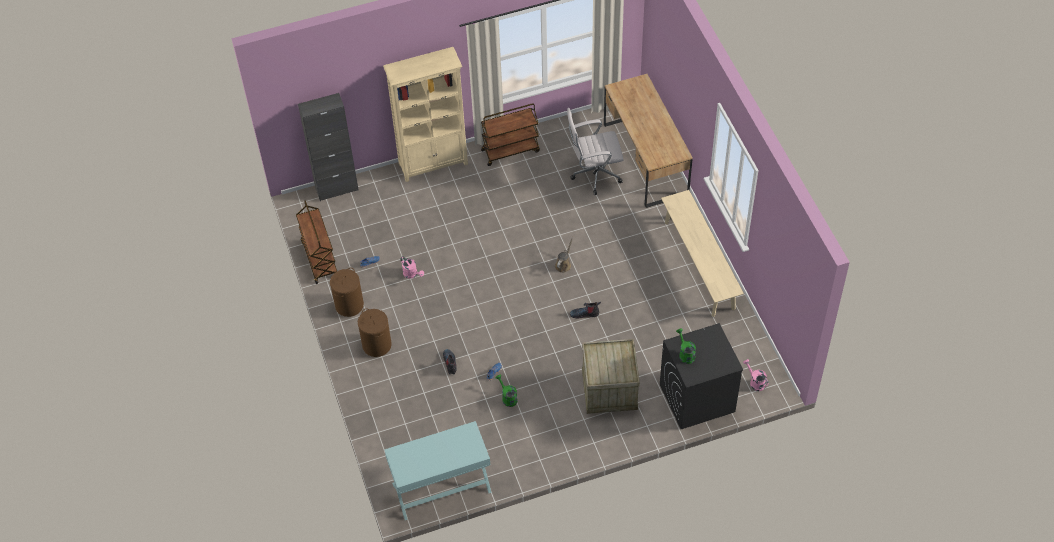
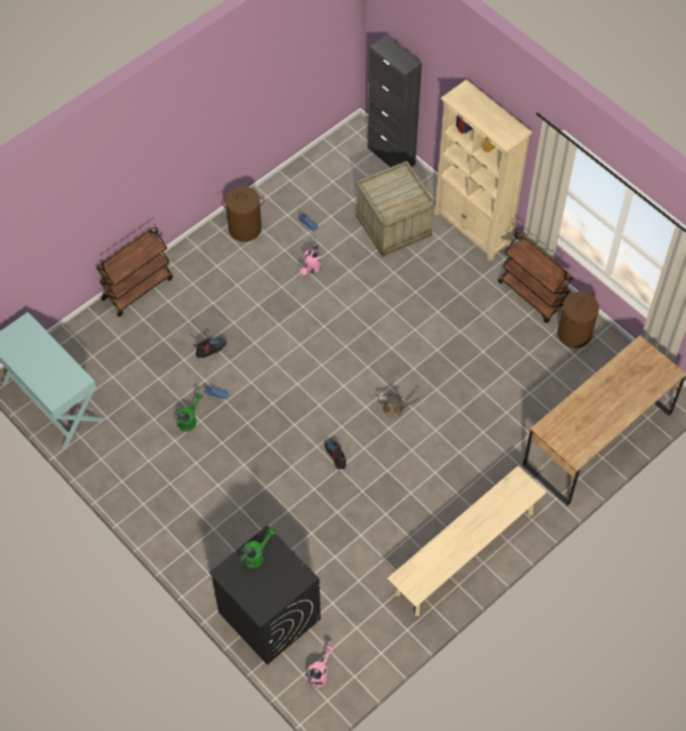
camera: 65 degrees right, 5 degrees up
brown cart [296,200,337,284] -> brown cart moved to [96,226,173,317]
brown laundry basket [358,308,392,357] -> brown laundry basket moved to [557,292,599,348]
white office chair [567,108,624,195] -> none
crate [582,339,640,414] -> crate moved to [356,161,435,257]

